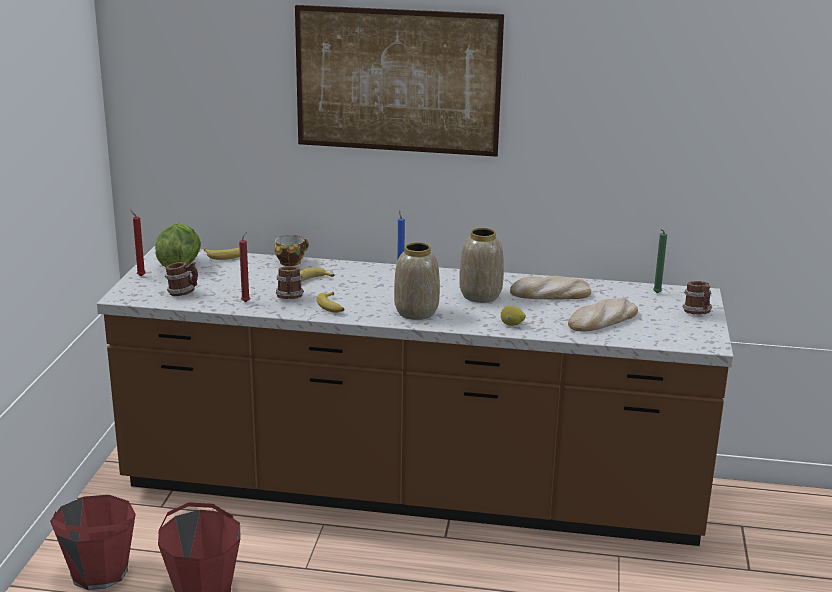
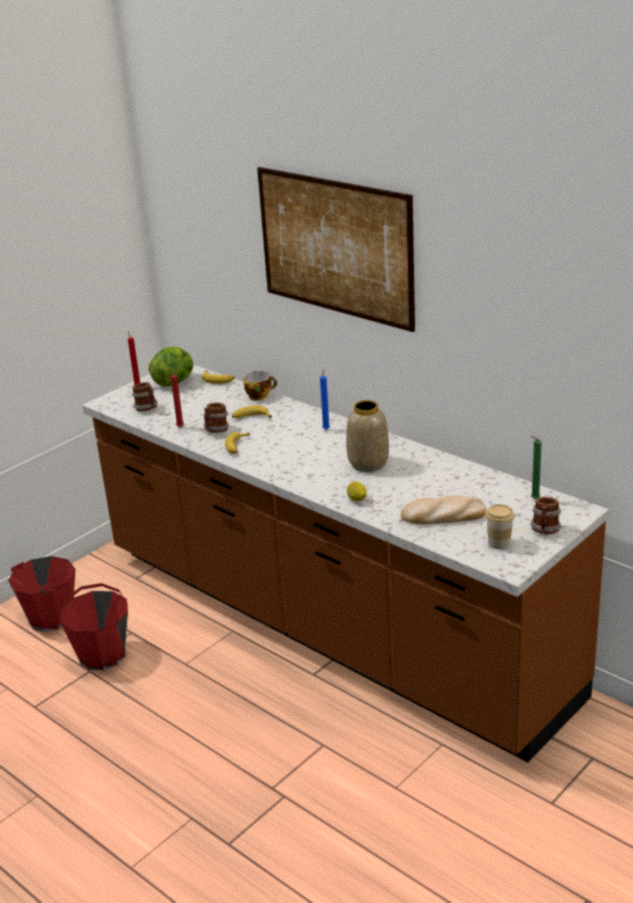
camera: 35 degrees right, 5 degrees up
vase [394,242,440,320] -> none
bread [510,276,591,300] -> none
none -> cup [485,504,515,549]

